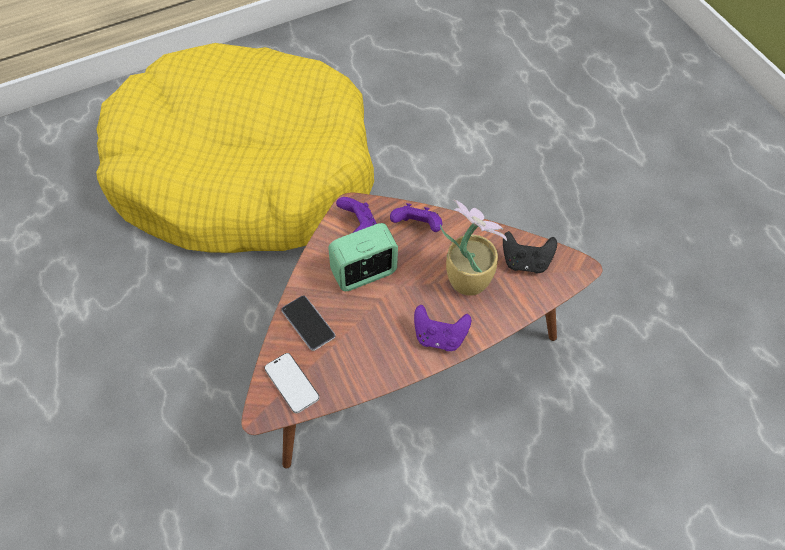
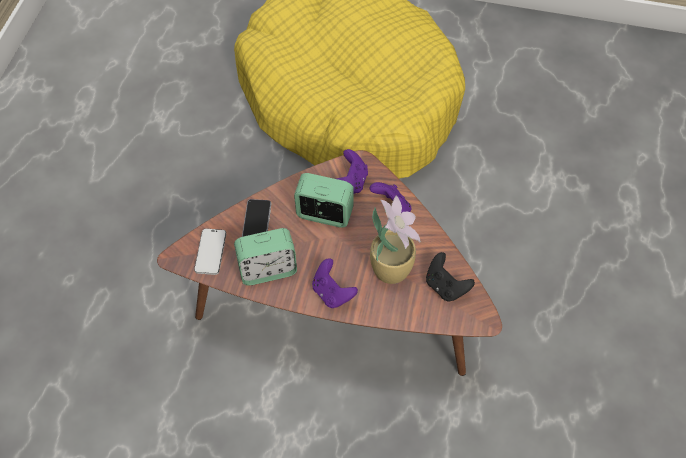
camera: 40 degrees right, 0 degrees up
none -> alarm clock [234,228,297,285]

